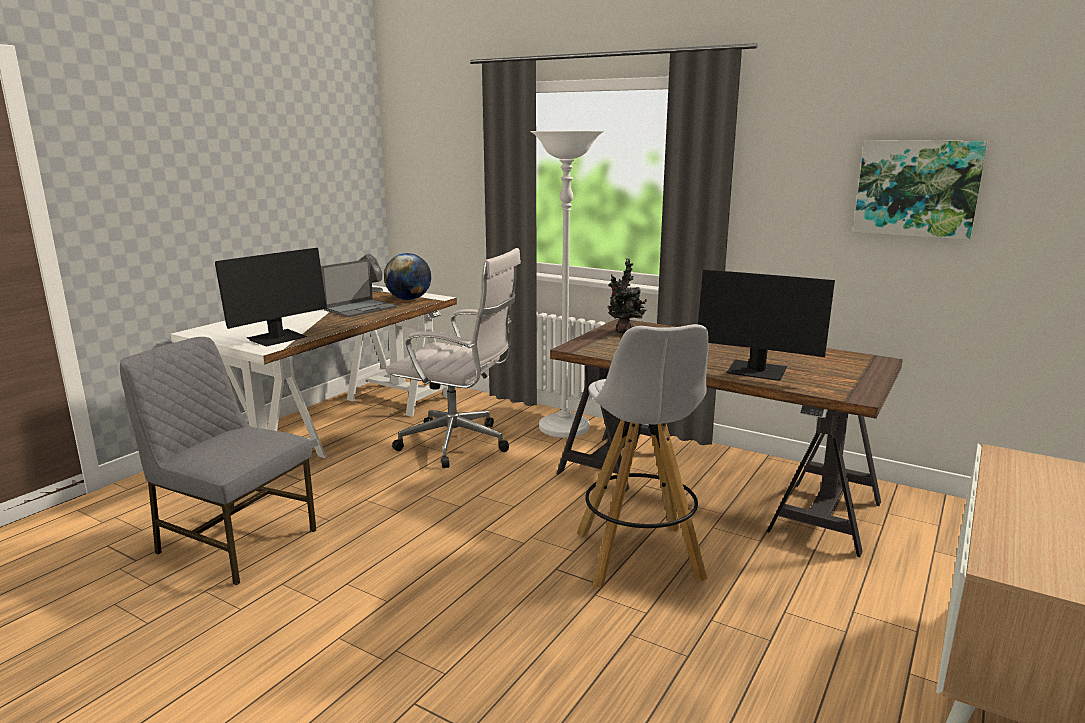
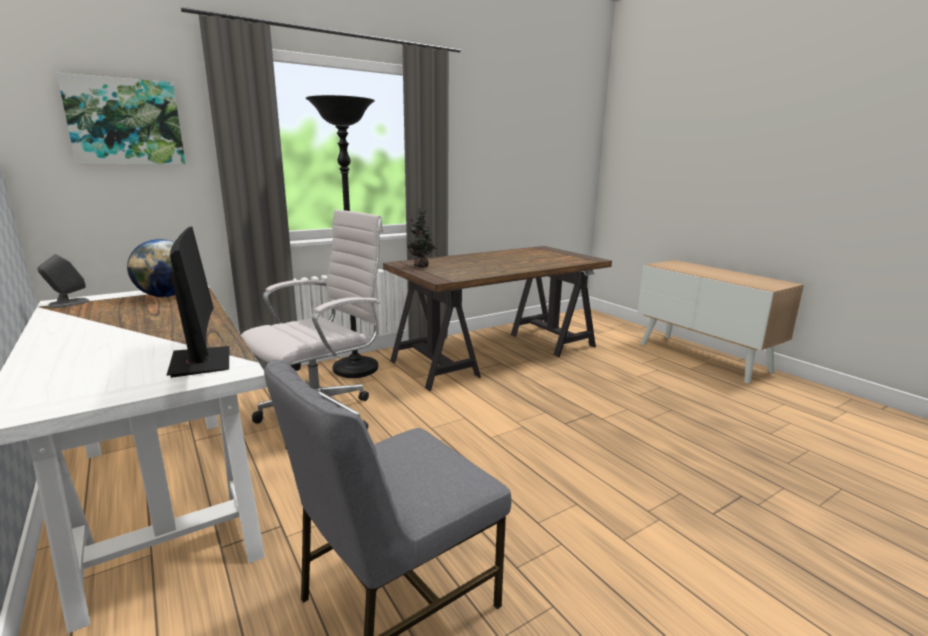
camera: 65 degrees left, 0 degrees up
laptop [321,259,397,317] -> none
white floor lamp [530,131,604,438] -> black floor lamp [306,95,378,378]
white stool [577,324,708,588] -> none
monitor [698,270,835,381] -> none
picture [853,140,988,240] -> picture moved to [57,73,186,165]

